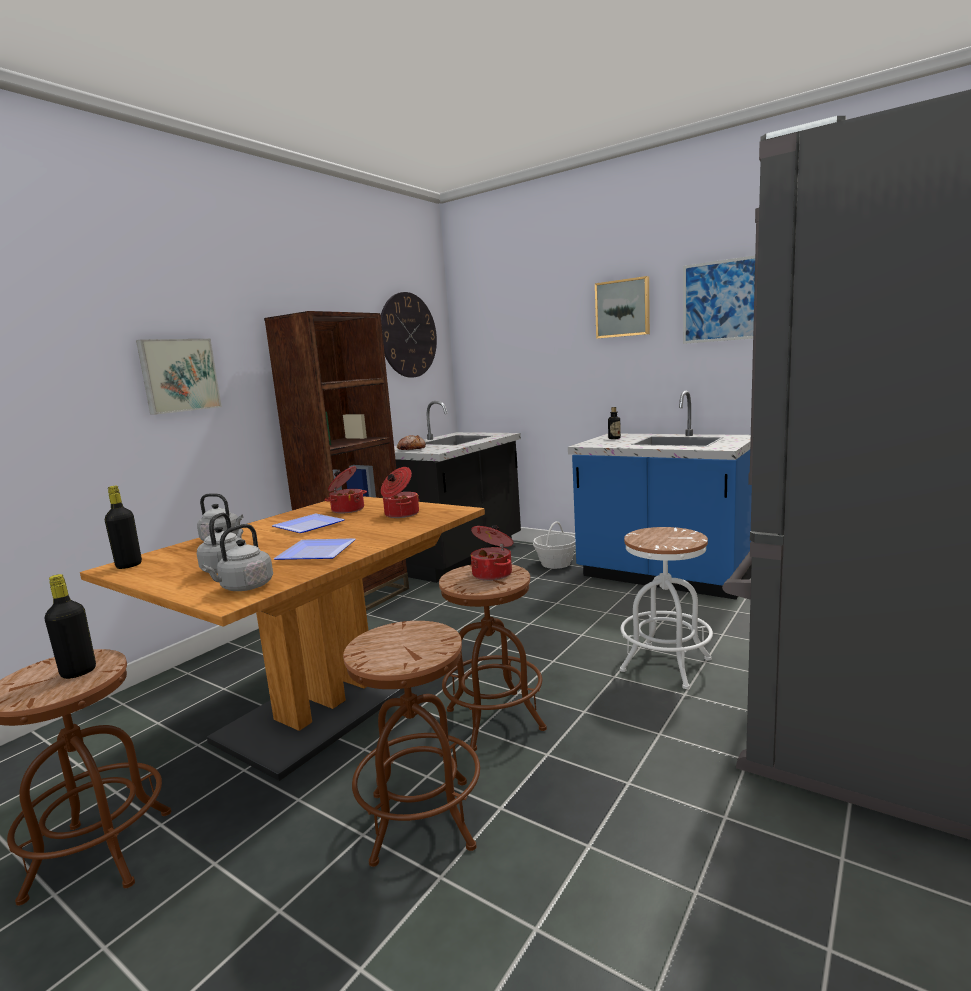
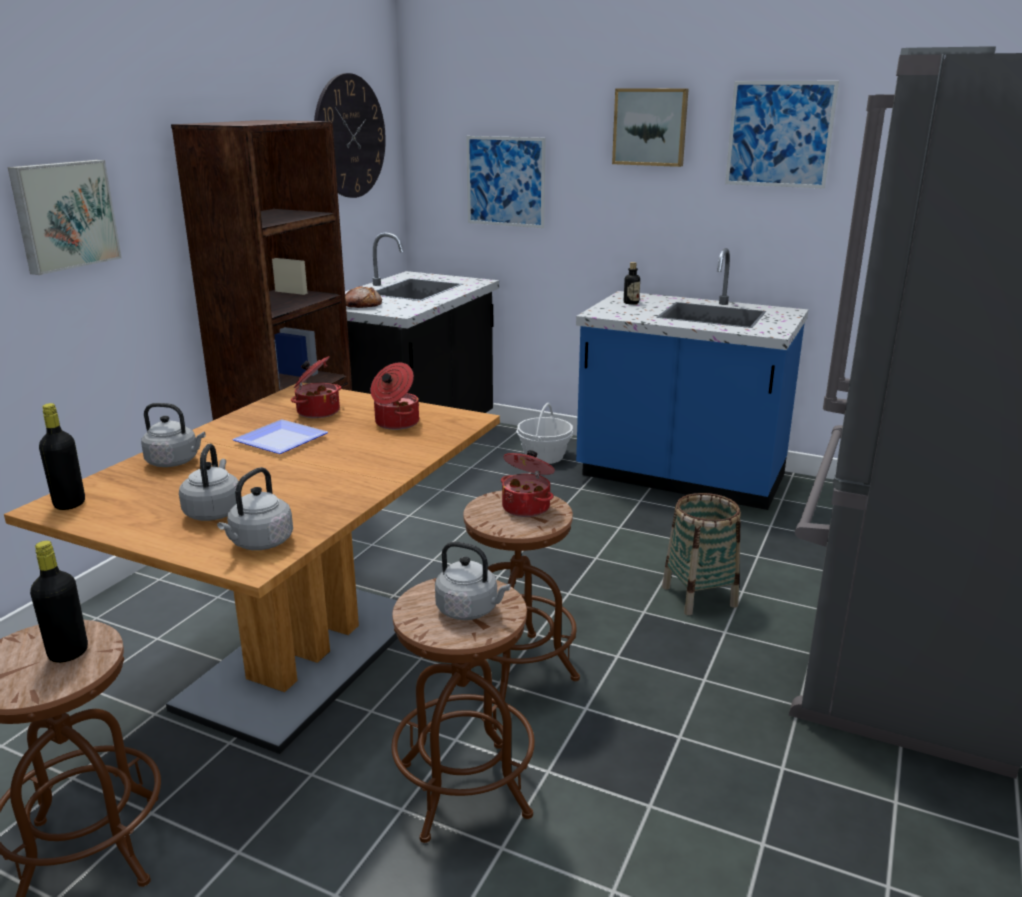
camera: 10 degrees left, 10 degrees up
plate [274,538,356,560] -> none
white stool [620,527,713,689] -> basket [662,493,741,615]
none -> grey kettle [435,542,511,620]
none -> picture [466,136,545,228]

